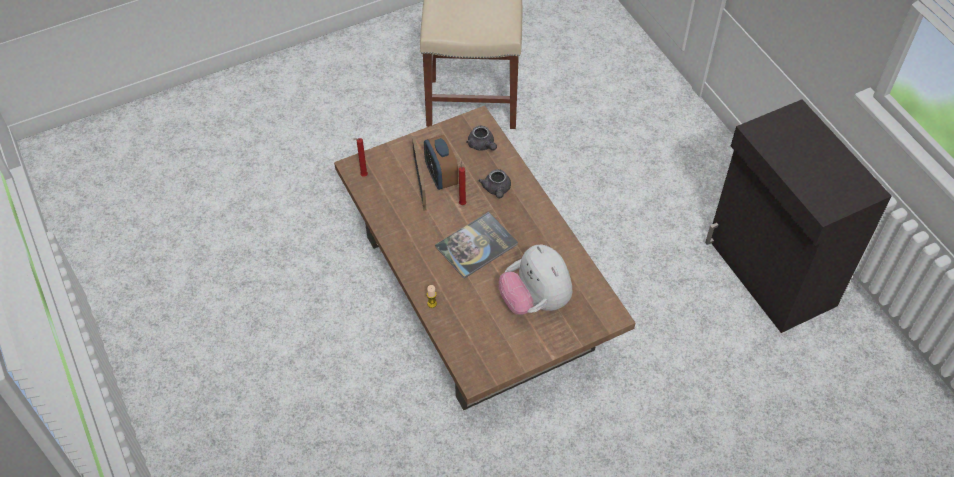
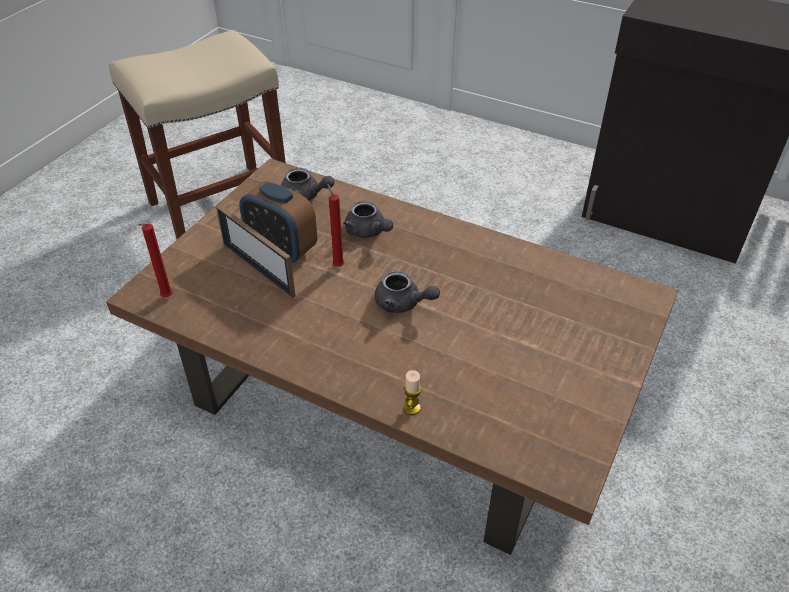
camera: 35 degrees left, 10 degrees down
book [435,212,518,279] -> grey teapot [374,271,440,313]
plush toy [499,245,573,315] -> none

